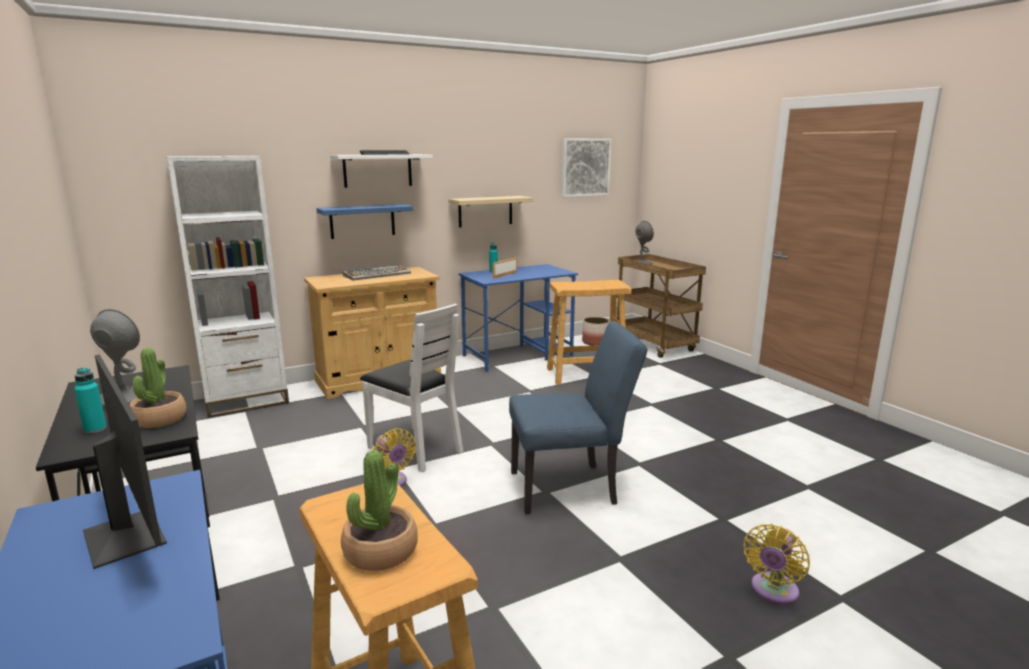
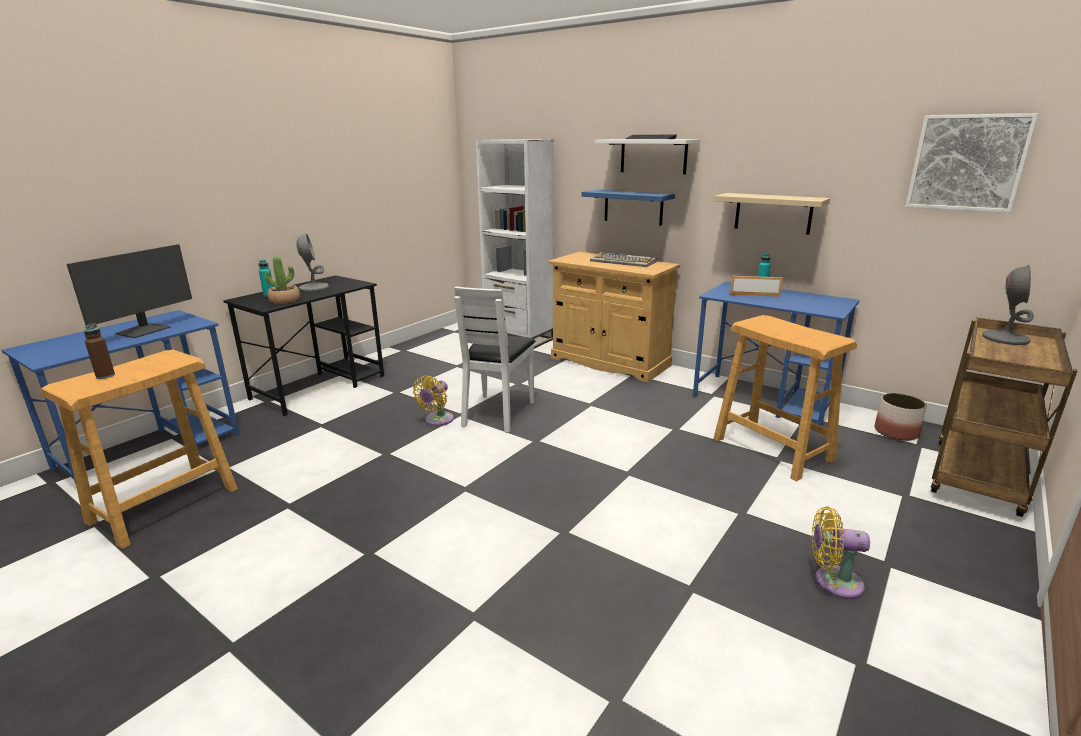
camera: 65 degrees right, 5 degrees up
potted plant [341,450,418,571] -> brown bottle [84,323,115,379]
blue chair [509,321,647,514] -> none
yellow fan [744,524,810,605] -> yellow fan moved to [812,506,870,599]

